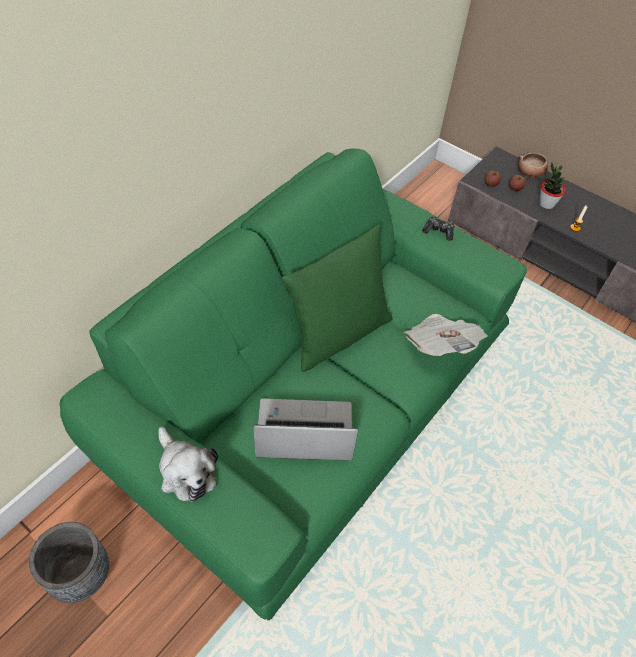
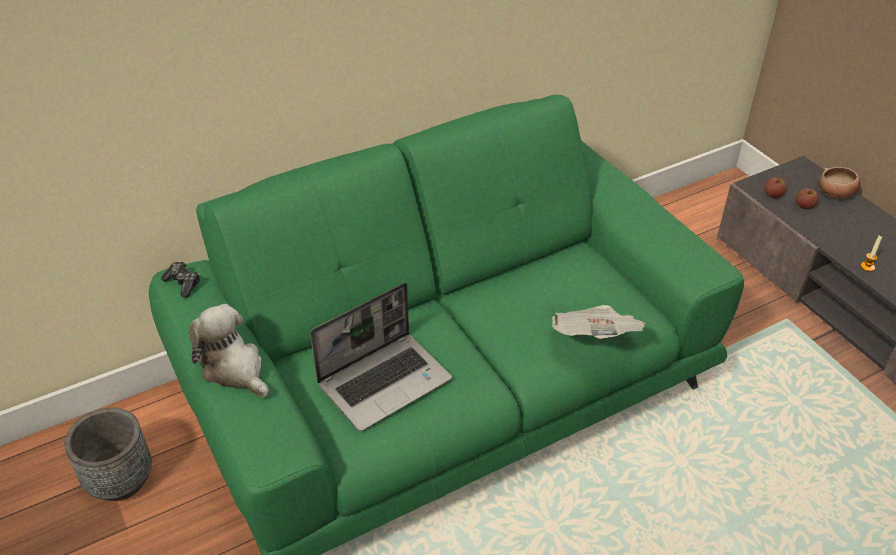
camera: 25 degrees right, 10 degrees down
plush toy [158,427,218,503] -> plush toy turned 150 degrees clockwise [189,304,269,397]
laptop [253,398,358,461] -> laptop turned 120 degrees clockwise [310,282,452,431]
green pillow [282,224,393,372] -> none
game controller [422,216,454,241] -> game controller moved to [161,262,200,298]
potted plant [539,162,566,209] -> none

